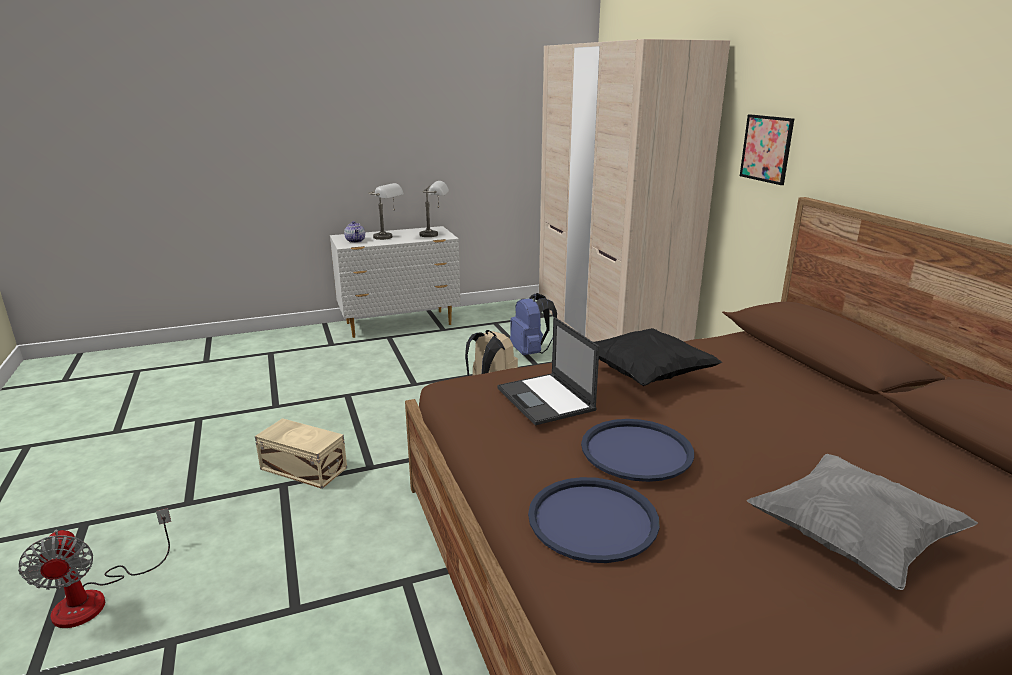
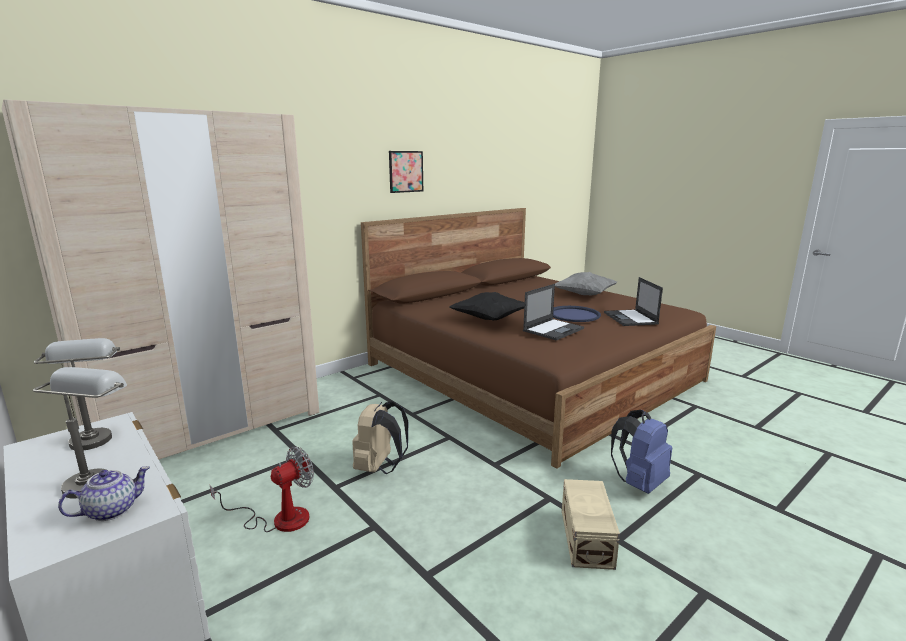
camera: 110 degrees left, 5 degrees down
fan [18,508,171,628] -> fan moved to [210,446,314,532]
blue backpack [510,293,557,355] -> blue backpack moved to [611,410,672,494]
blue tray [528,477,660,563] -> laptop [604,277,663,326]
picture [740,114,794,185] -> picture moved to [389,151,423,193]

